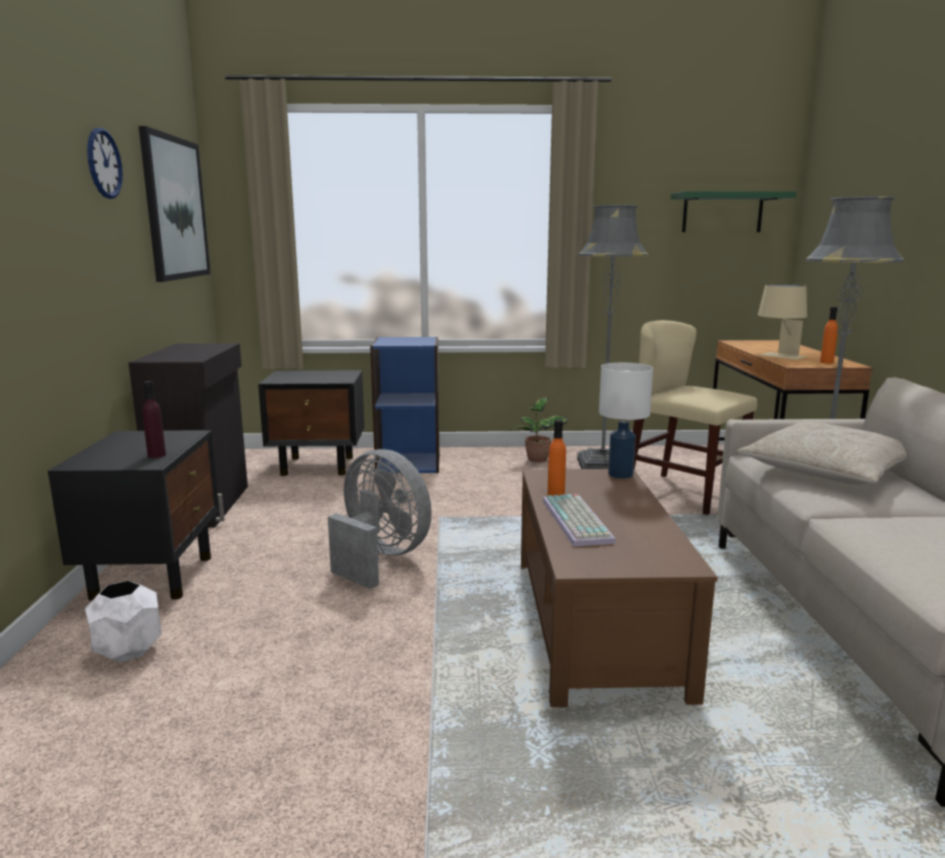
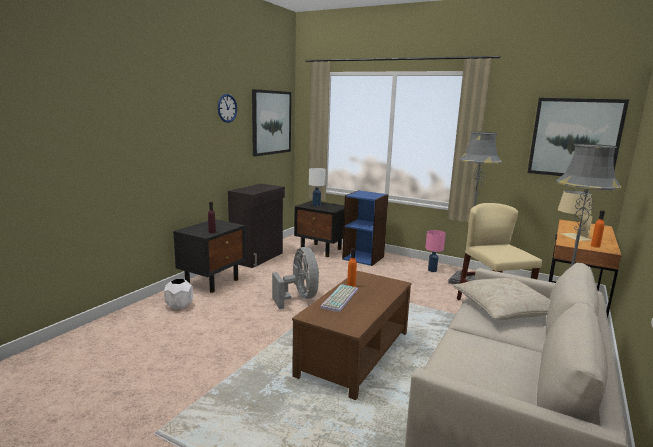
camera: 30 degrees right, 0 degrees up
potted plant [510,397,568,462] -> pink table lamp [425,230,446,272]
white table lamp [599,363,653,479] -> white table lamp moved to [309,168,326,206]
green shelf [671,191,796,232] -> picture [527,98,629,176]

